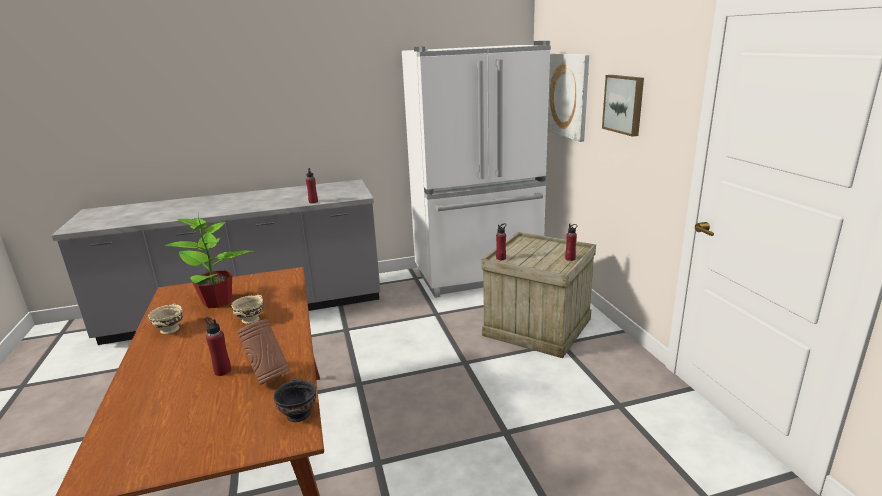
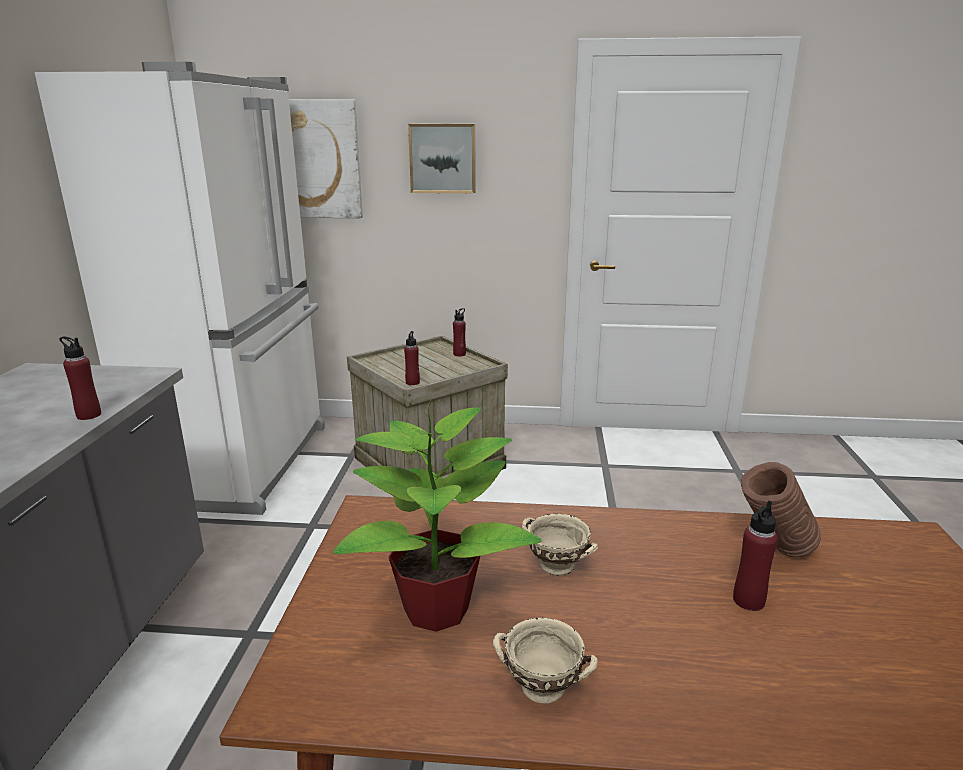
camera: 70 degrees left, 0 degrees up
black bowl [274,379,316,422] -> none

